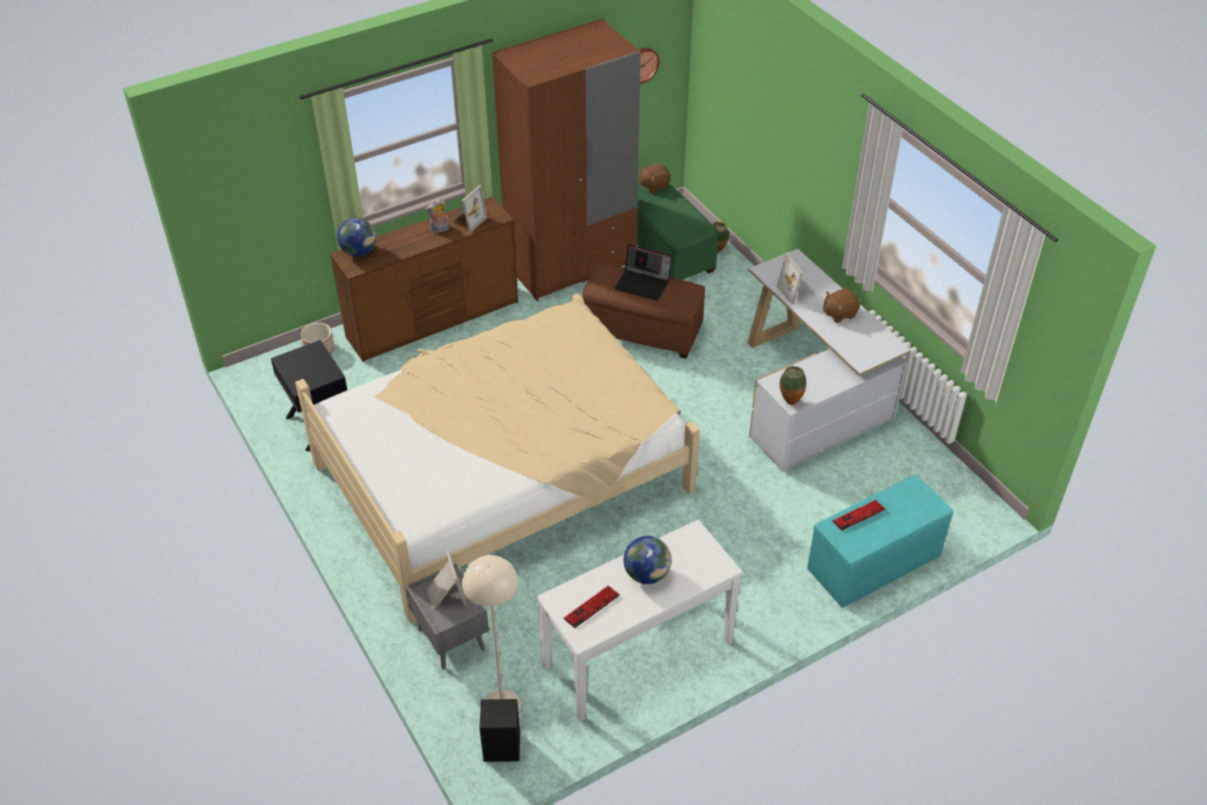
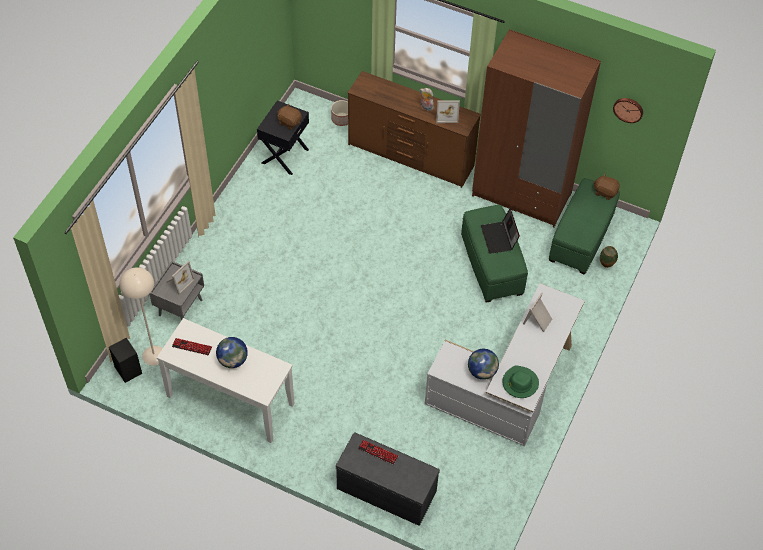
camera: 55 degrees right, 10 degrees up
beige bed [295,294,700,624] -> none
globe [337,218,376,256] -> globe moved to [468,349,499,380]
brown ottoman [582,264,705,359] -> green ottoman [461,205,528,303]
vase [780,366,806,405] -> none
turquoise bench [807,475,953,608] -> grey bench [336,432,440,526]
brown plush toy [823,288,860,323] -> brown plush toy moved to [277,104,302,130]
none -> green hat [502,365,539,398]

